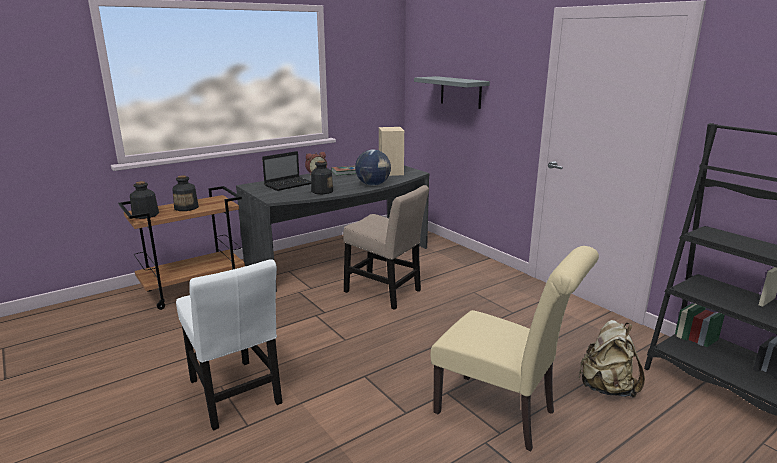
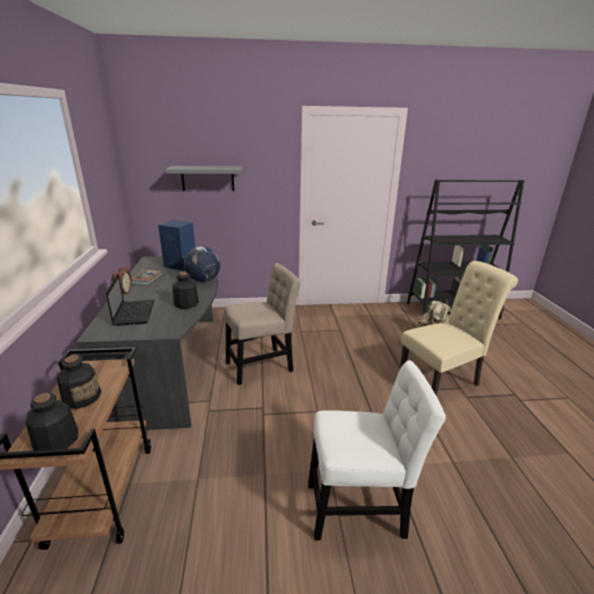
camera: 60 degrees left, 5 degrees up
beige speaker [379,127,404,176] -> blue speaker [158,220,195,271]

